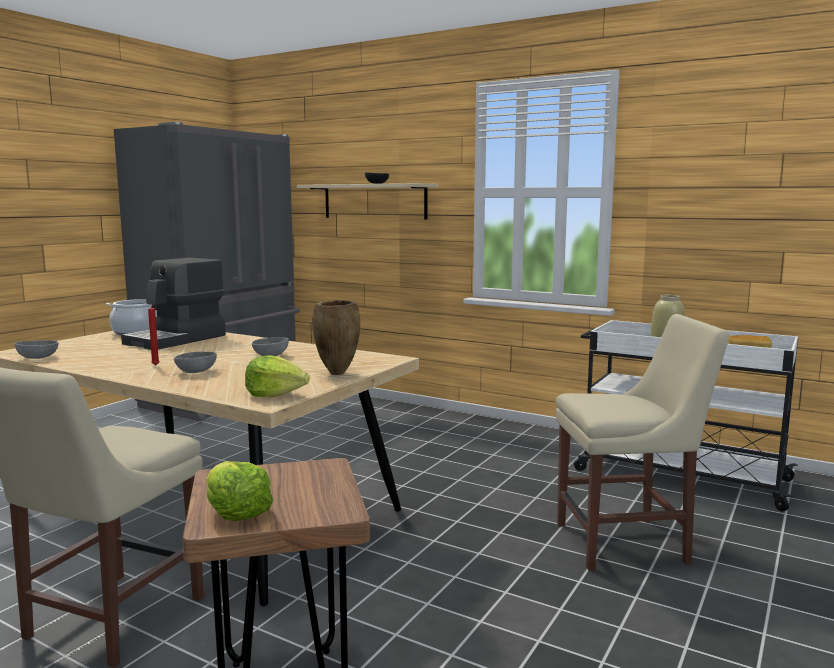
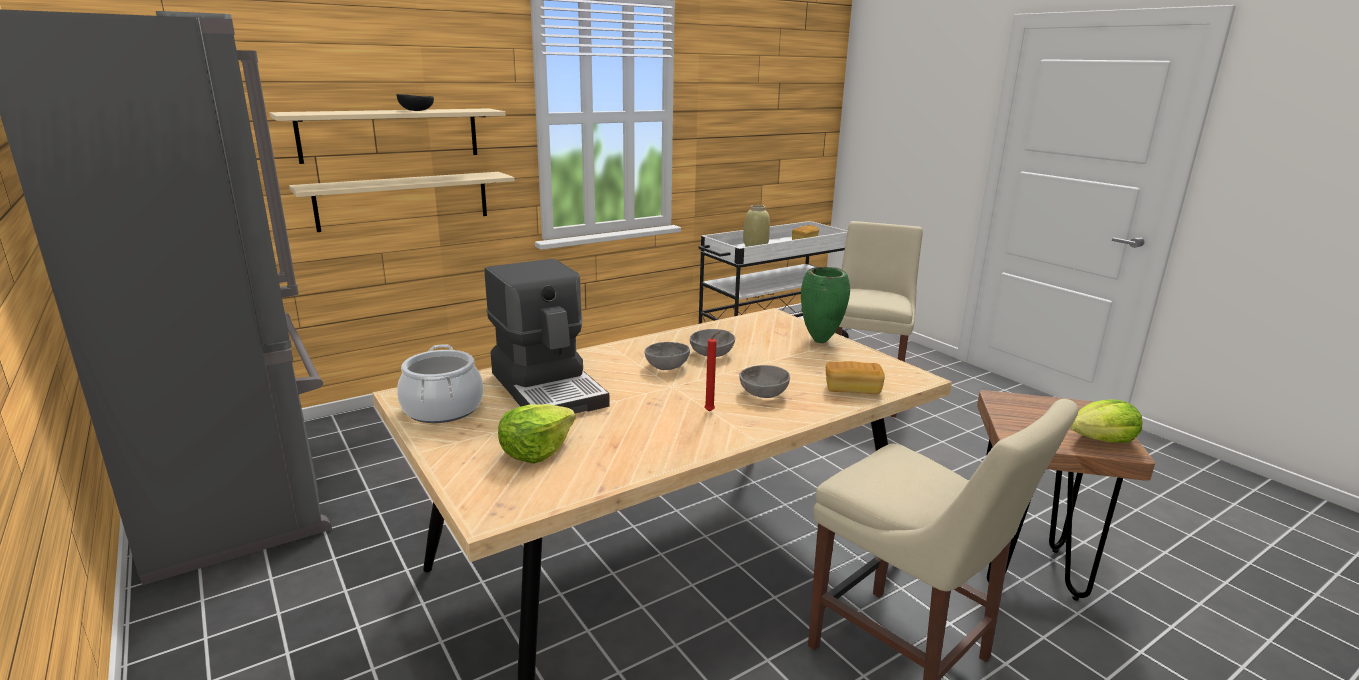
camera: 65 degrees left, 10 degrees up
grey bowl [14,340,58,359] -> grey bowl moved to [644,342,690,370]
lettuce [245,355,310,397] -> lettuce moved to [498,404,576,464]
brown vase [312,300,360,375] -> green vase [801,267,850,343]
none -> beige shelf [289,172,515,232]
none -> bread [826,361,885,394]

